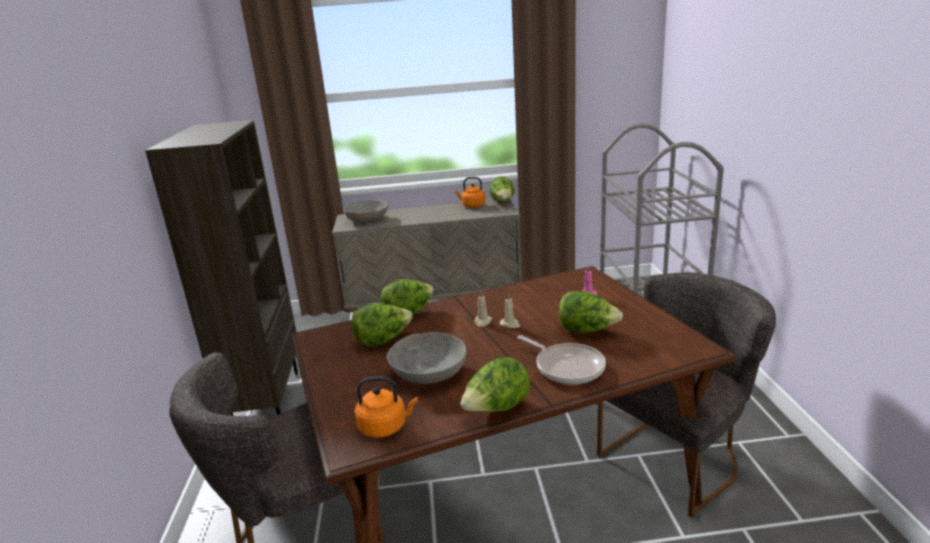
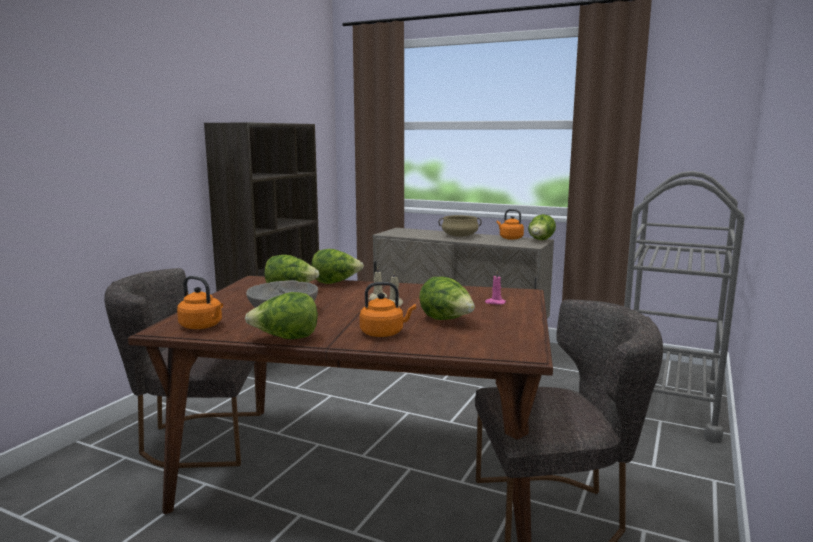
camera: 30 degrees right, 10 degrees down
grey bowl [343,200,388,223] -> none
frying pan [517,335,606,384] -> orange kettle [360,282,416,337]
none -> beige cooking pot [438,215,482,237]

